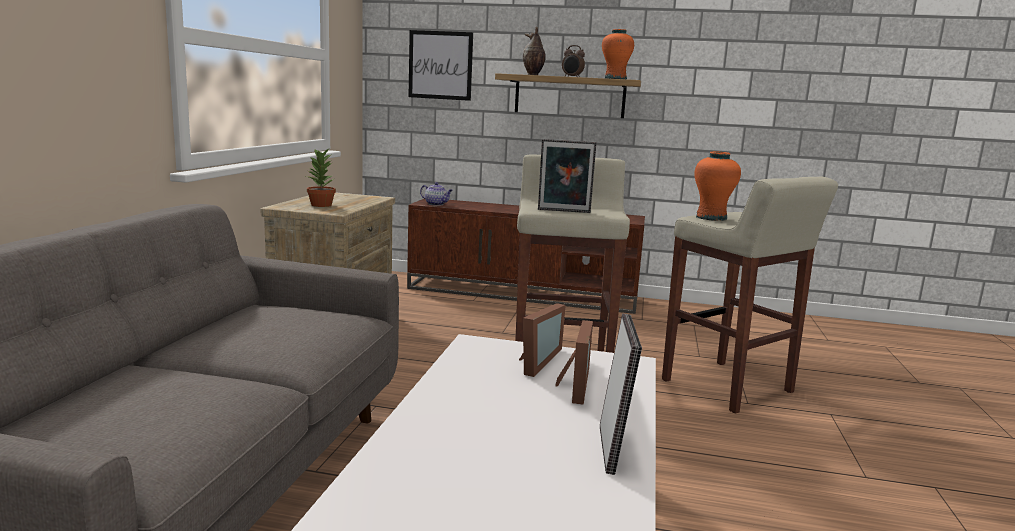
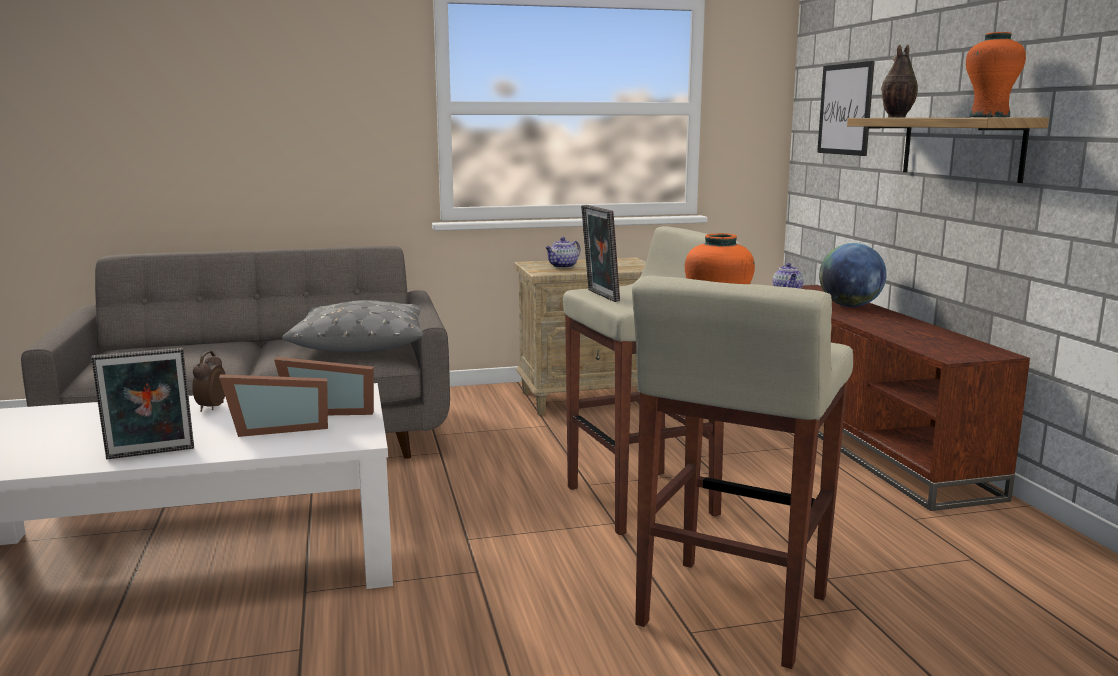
camera: 65 degrees right, 0 degrees up
potted plant [306,149,336,207] -> teapot [545,237,581,268]
alarm clock [562,45,585,77] -> alarm clock moved to [192,351,226,412]
none -> grey pillow [282,300,423,352]
none -> globe [819,243,887,307]

